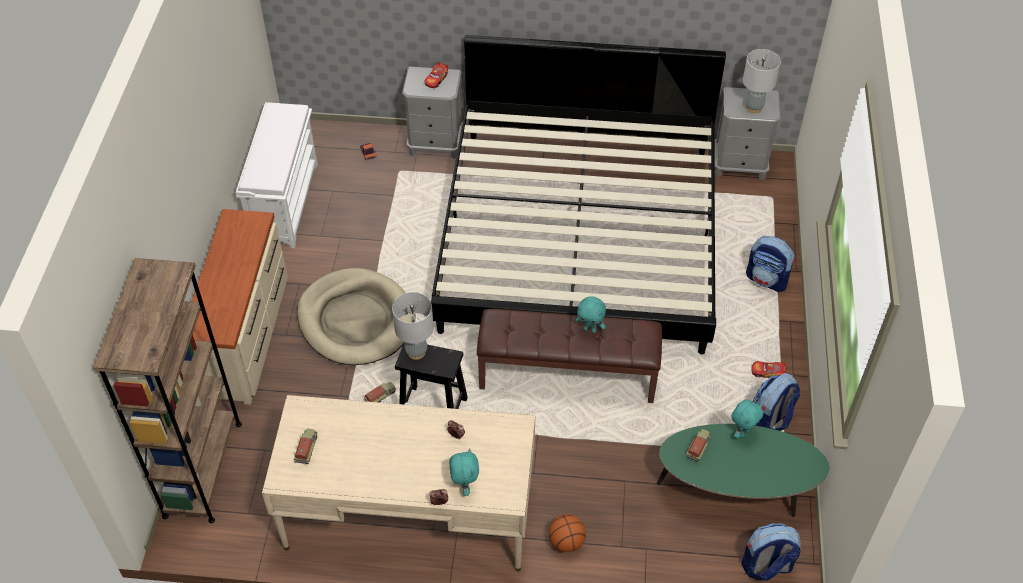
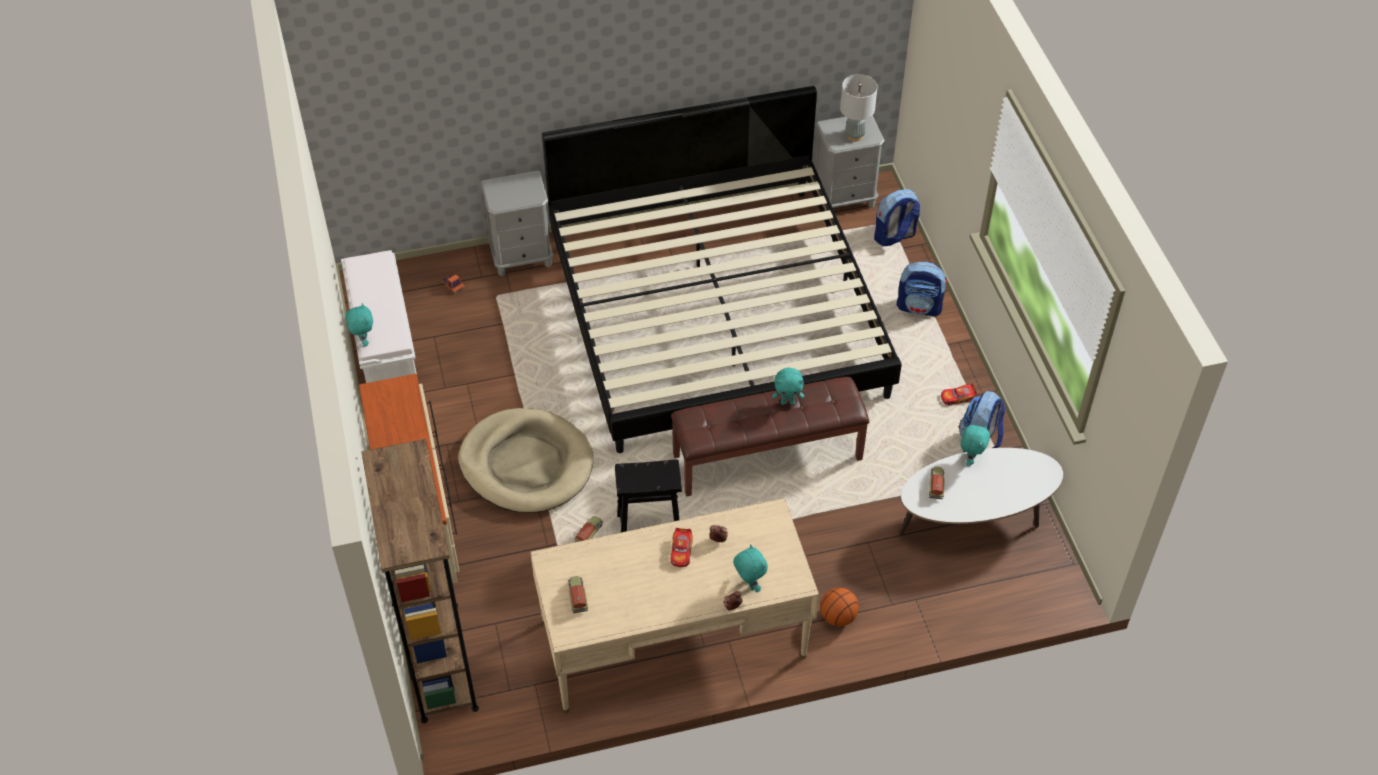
camera: 20 degrees left, 0 degrees up
grey table lamp [392,292,434,360] -> none
toy car [425,62,448,88] -> toy car moved to [671,528,693,567]
green coffee table [657,424,829,517] -> white coffee table [899,448,1063,536]
backpack [741,523,801,581] -> backpack moved to [874,189,920,247]
none -> turquoise plush toy [346,303,373,347]

